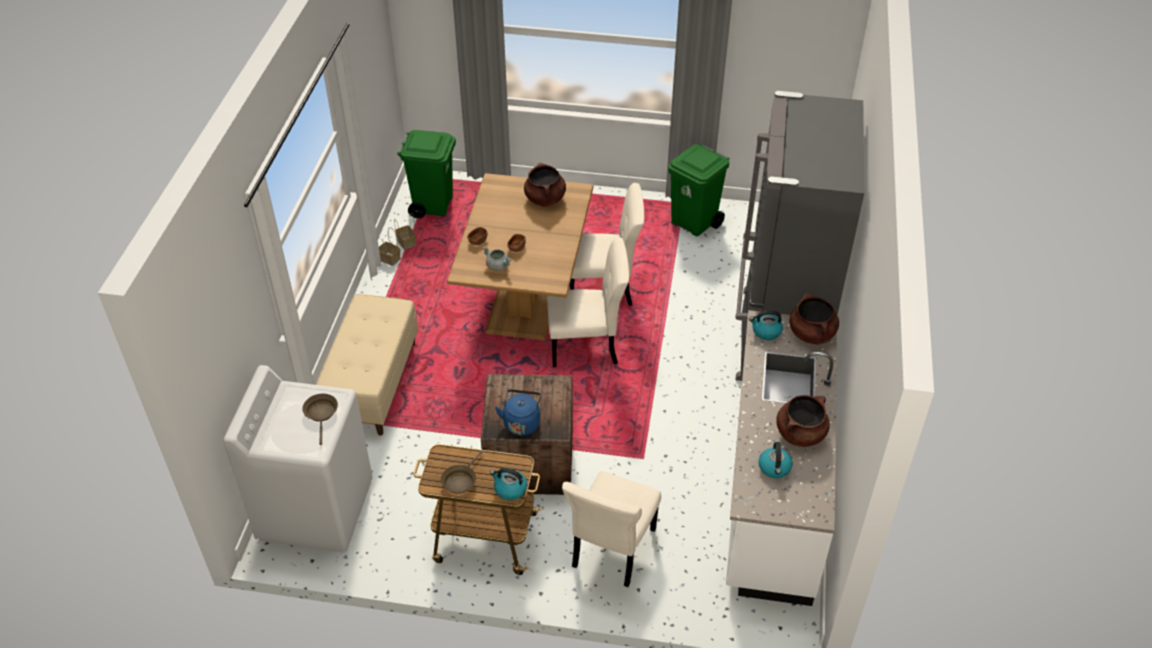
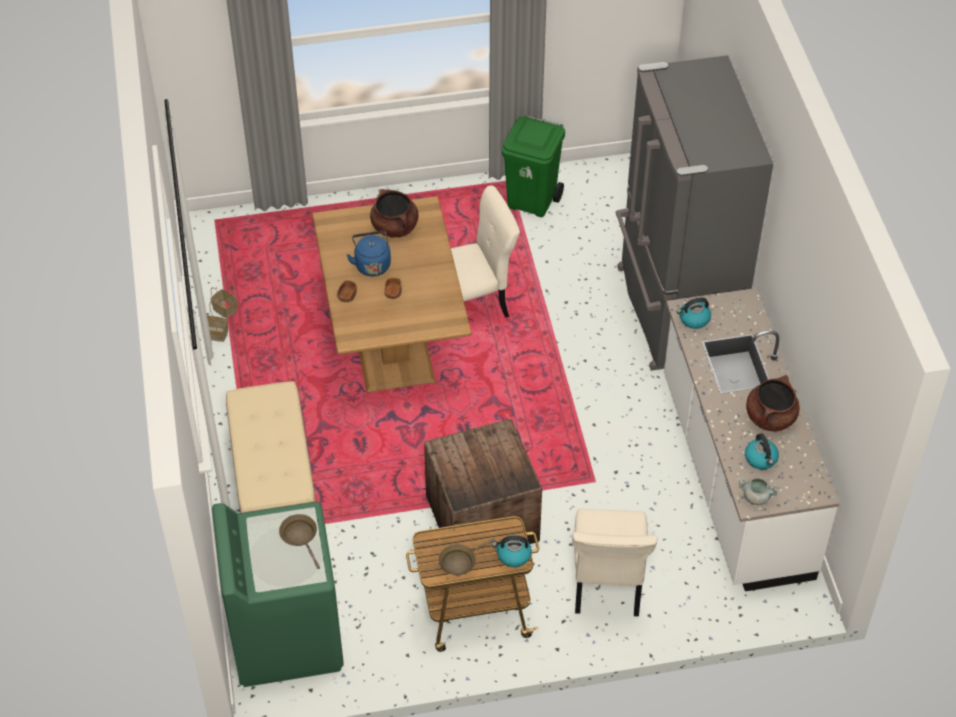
camera: 20 degrees left, 5 degrees up
white washing machine [223,365,372,552] -> green washing machine [212,502,344,687]
green trash can [397,130,456,218] -> none
brown frying pan [441,450,483,494] -> brown frying pan turned 45 degrees clockwise [439,538,495,575]
grey cooking pot [482,247,512,271] -> grey cooking pot moved to [739,478,780,505]
blue kettle [495,389,542,436] -> blue kettle moved to [347,231,391,276]
beige chair [547,237,629,367] -> none
brown cooking pot [790,293,839,344] -> none

